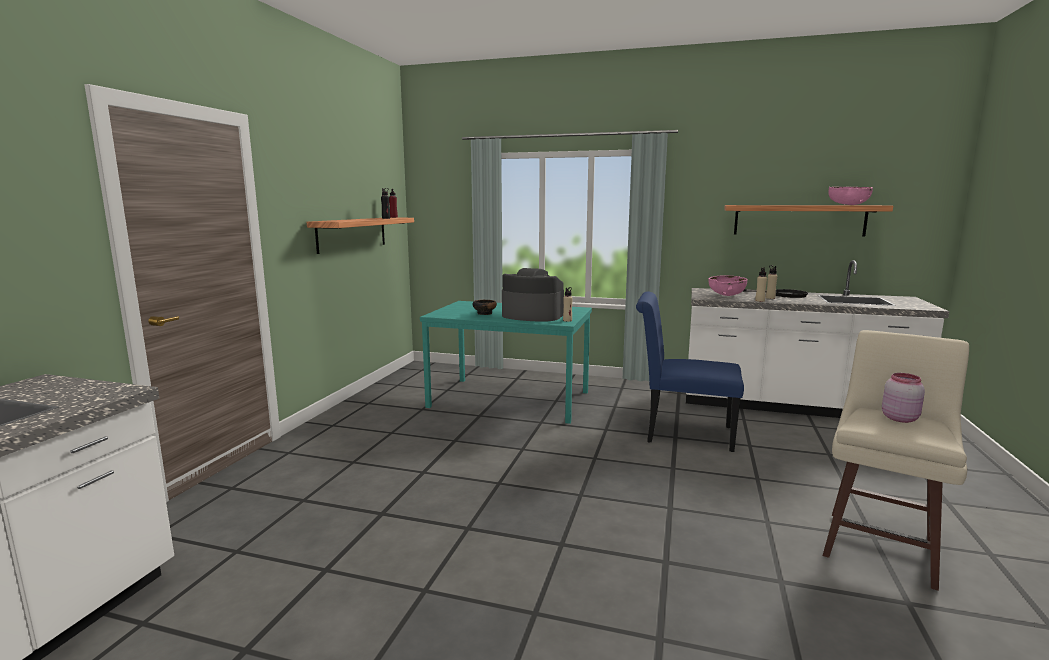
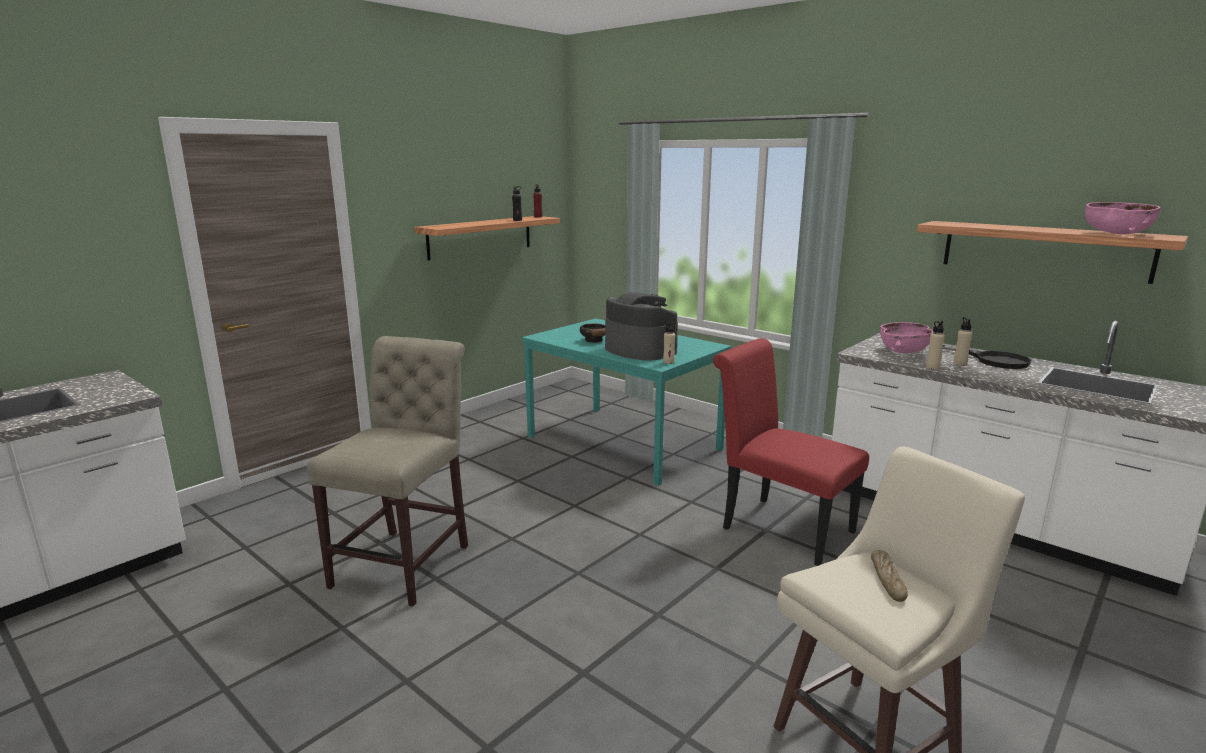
camera: 25 degrees right, 5 degrees up
blue chair [636,292,744,452] -> red chair [713,338,869,566]
pink jar [882,373,925,423] -> bread [871,550,908,602]
none -> beige chair [307,336,468,607]

